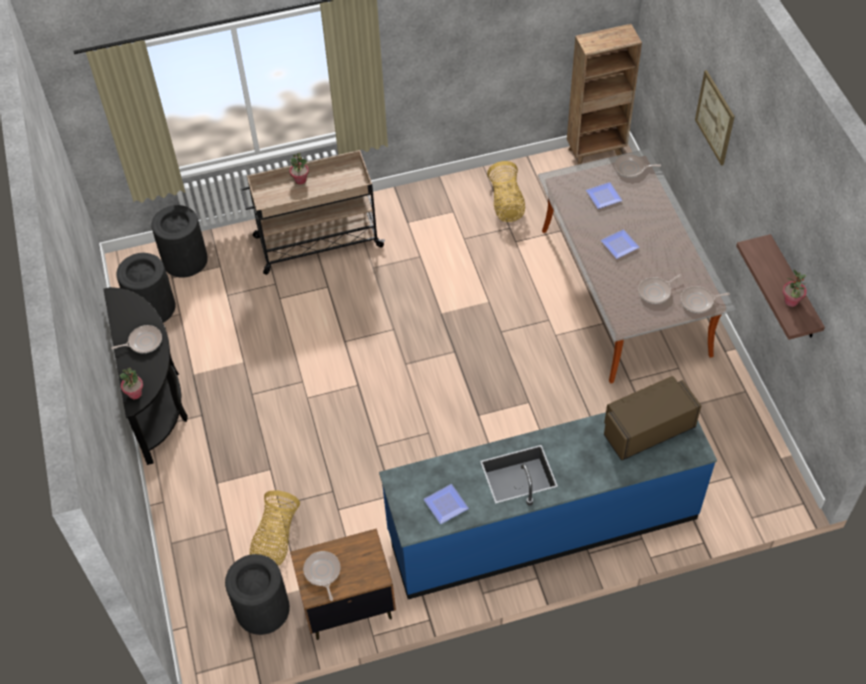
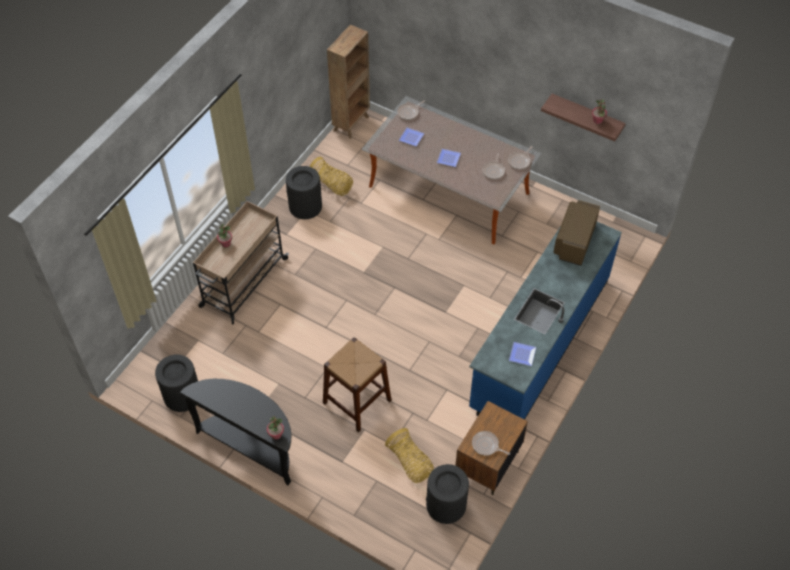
camera: 45 degrees left, 0 degrees up
frying pan [111,325,162,353] -> none
black trash can [151,205,208,278] -> black trash can moved to [286,166,322,219]
picture [695,70,735,166] -> none
none -> brown stool [323,337,392,432]

